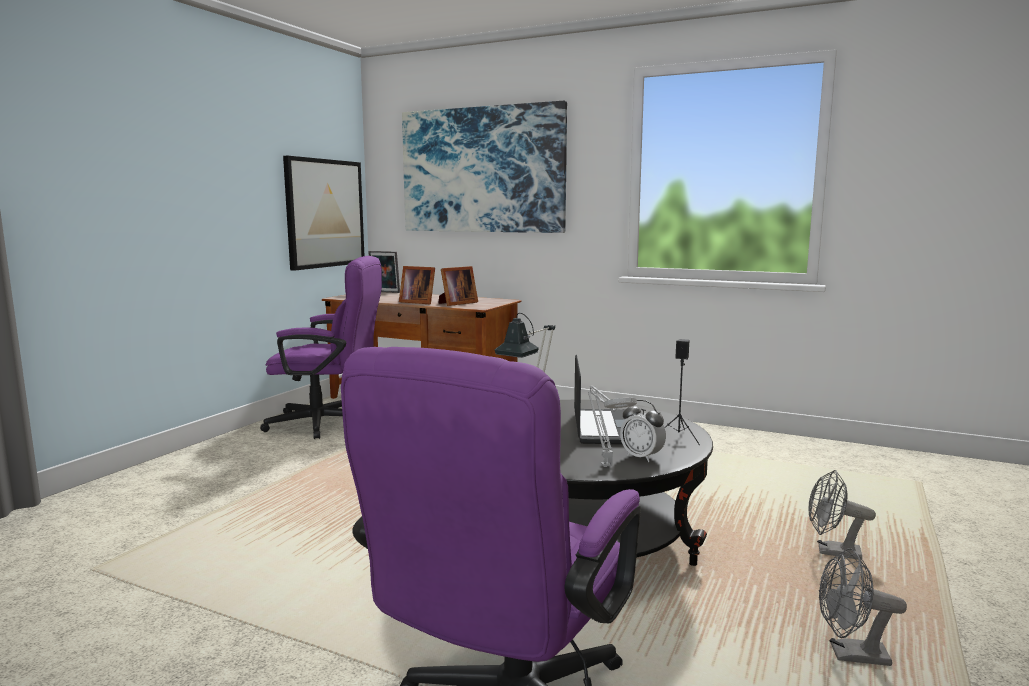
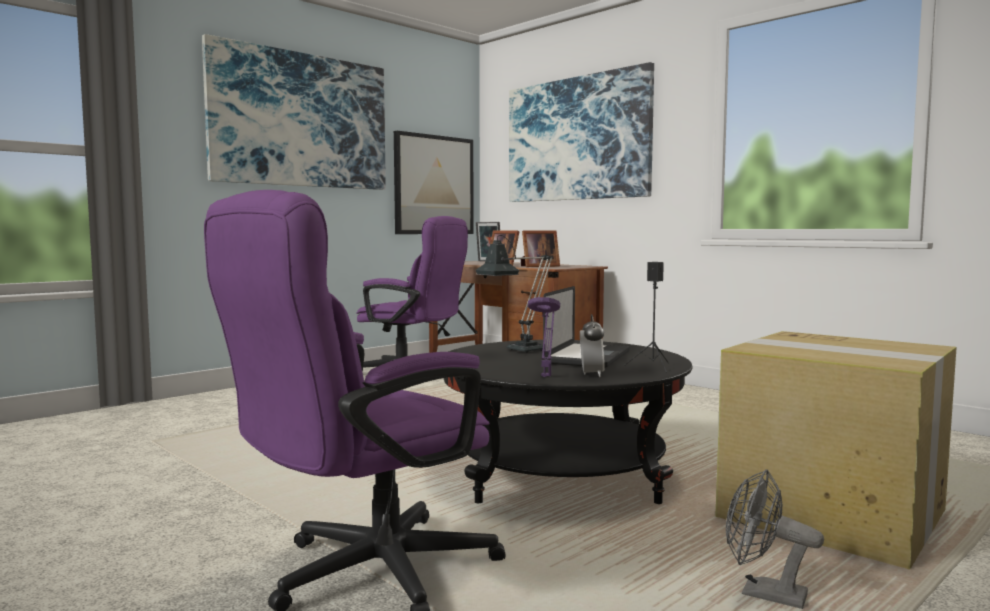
camera: 20 degrees right, 5 degrees down
grey table lamp [588,386,637,467] -> purple table lamp [528,297,560,377]
alarm clock [620,400,666,462] -> alarm clock turned 150 degrees counterclockwise [580,314,605,377]
grey fan [808,470,876,560] -> cardboard box [715,331,957,569]
none -> picture [202,34,386,190]

